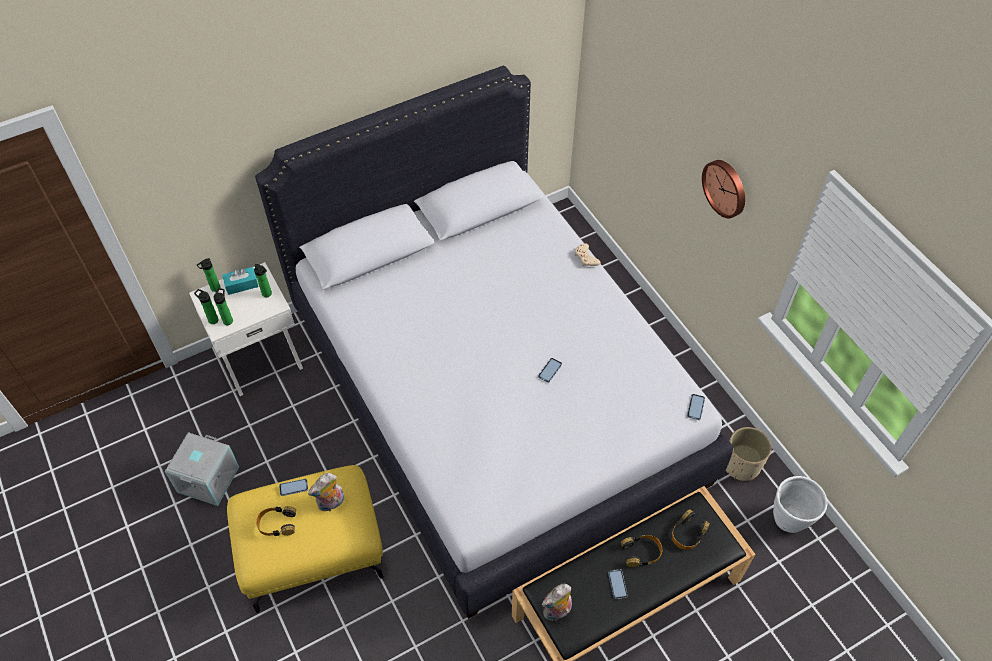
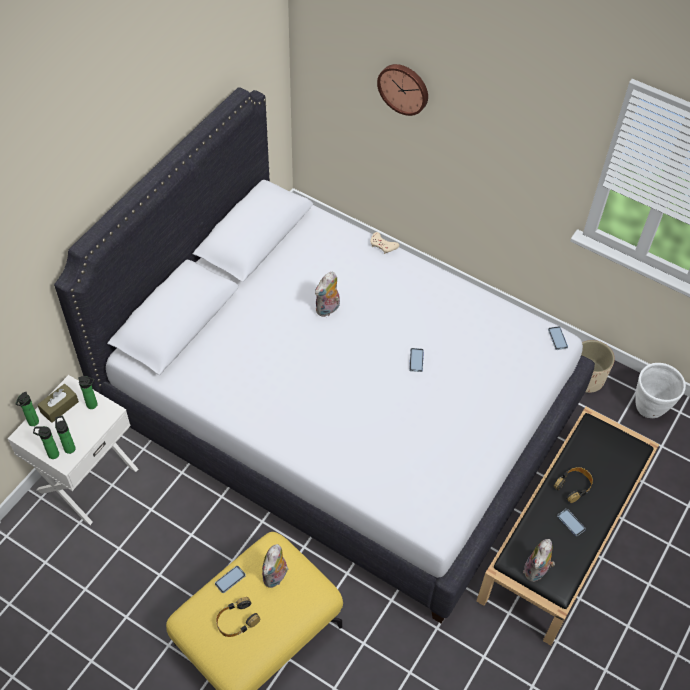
camera: 30 degrees left, 0 degrees up
grey storage box [165,432,239,506] -> none
turquoise tissue box [222,267,259,295] -> brown tissue box [37,384,79,423]
headphones [672,509,710,550] -> none
wall clock [702,160,745,218] -> wall clock moved to [377,64,428,116]
none -> plush toy [315,272,340,317]

